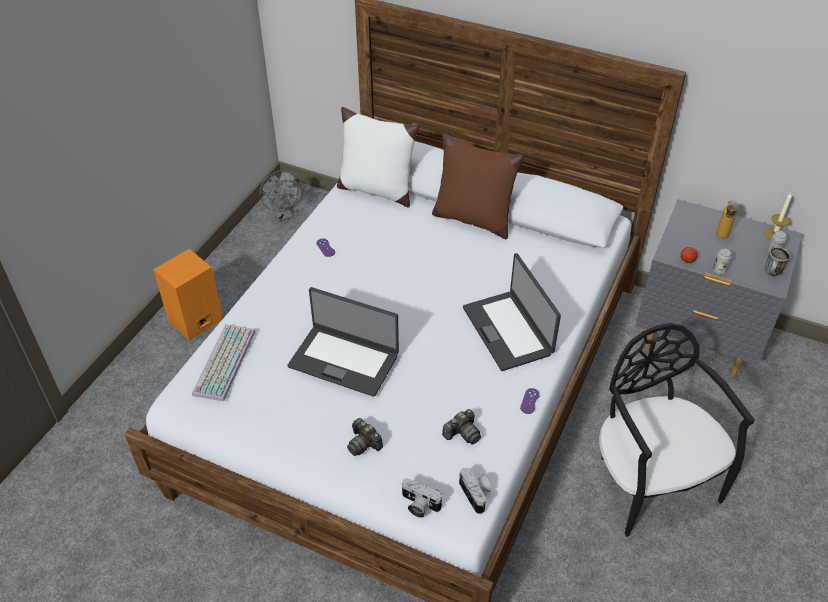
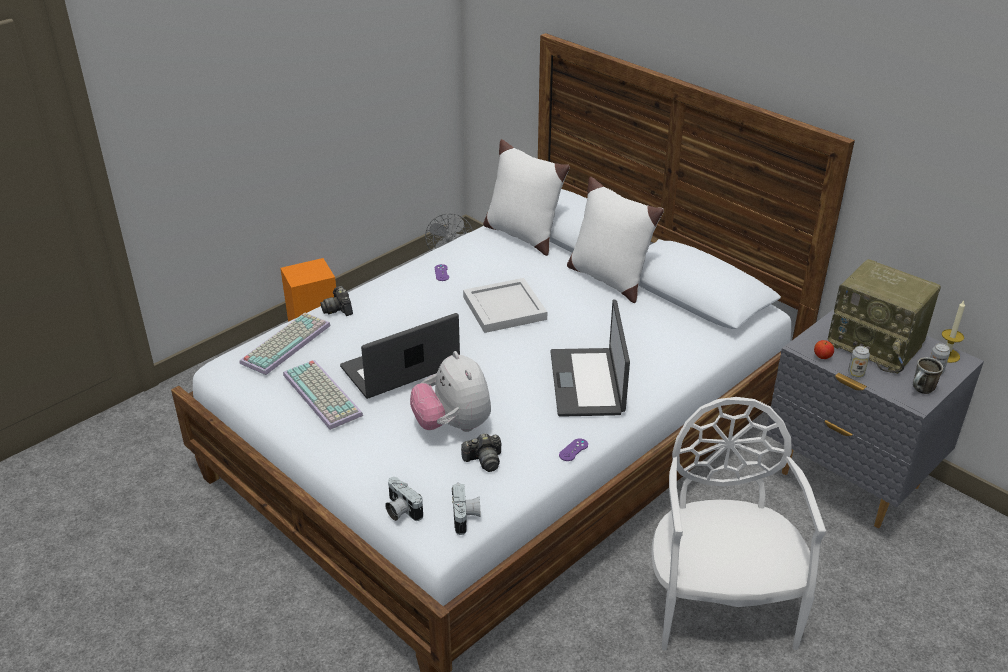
camera: 20 degrees right, 10 degrees down
laptop [288,287,399,397] -> laptop turned 105 degrees clockwise [340,313,460,399]
camera [347,418,383,456] -> camera moved to [320,286,353,316]
brown pillow [432,133,524,239] -> white pillow [567,177,664,303]
black chair [599,323,755,537] -> white chair [651,397,826,651]
bottle [716,200,738,239] -> radio [828,259,941,374]
none -> keyboard [283,360,363,430]
none -> plush toy [410,351,491,432]
none -> white tray [463,278,547,333]

